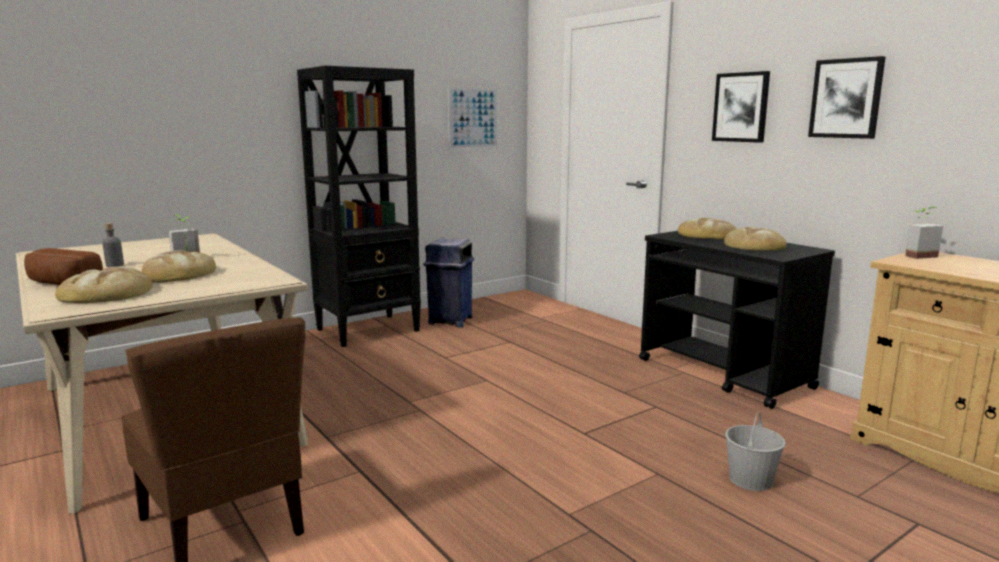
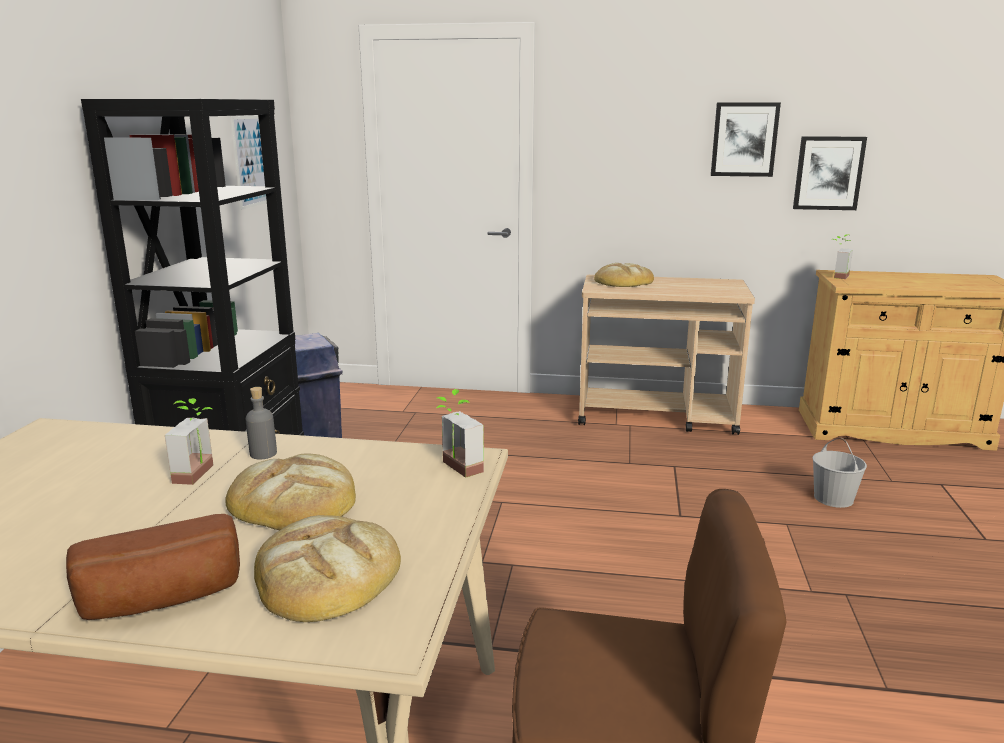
camera: 45 degrees left, 5 degrees up
grey bottle [102,223,124,267] -> grey bottle moved to [246,387,277,460]
black cart [639,231,835,409] -> beige cart [578,275,755,435]
picture [712,71,770,143] -> picture moved to [793,136,867,210]
bread [724,226,787,251] -> none
none -> potted plant [437,389,484,478]

